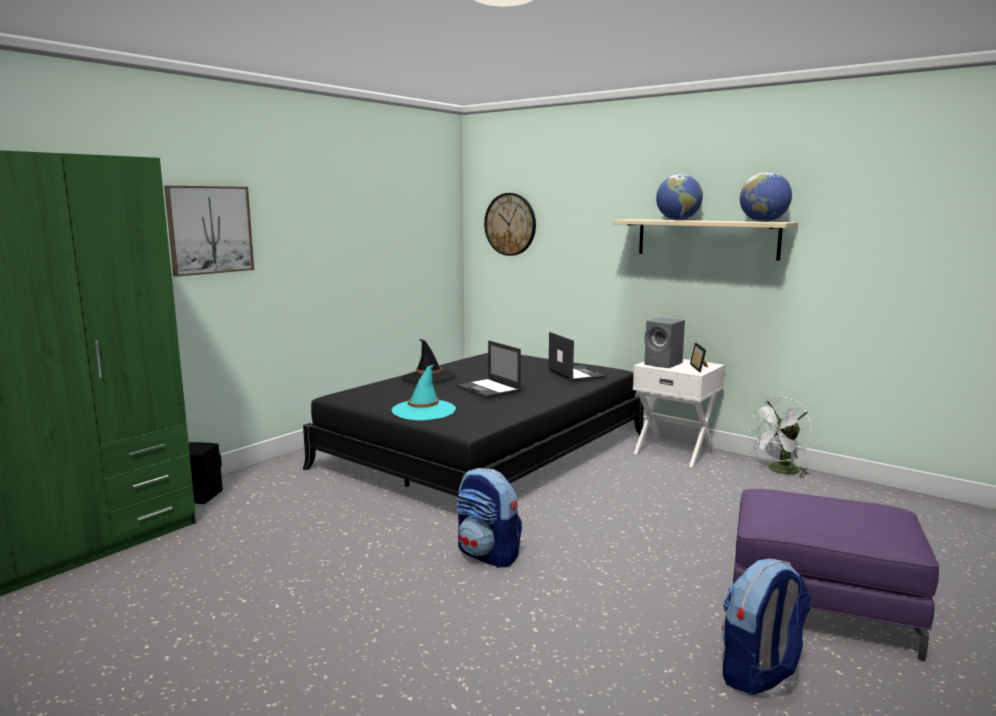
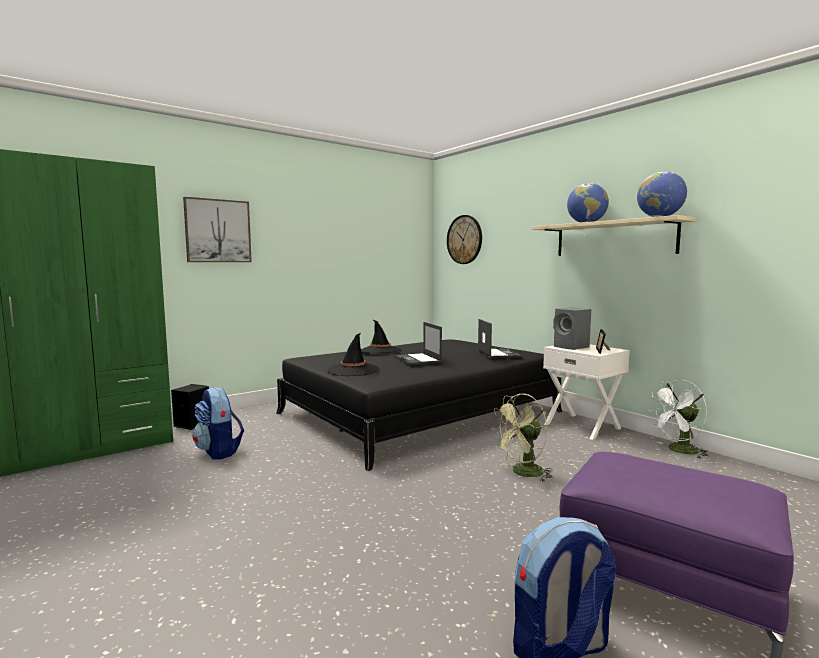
camera: 15 degrees right, 5 degrees down
turquoise hat [392,365,456,421] -> black hat [327,333,379,376]
backpack [457,468,522,568] -> backpack moved to [193,387,244,460]
none -> green fan [491,393,553,482]

